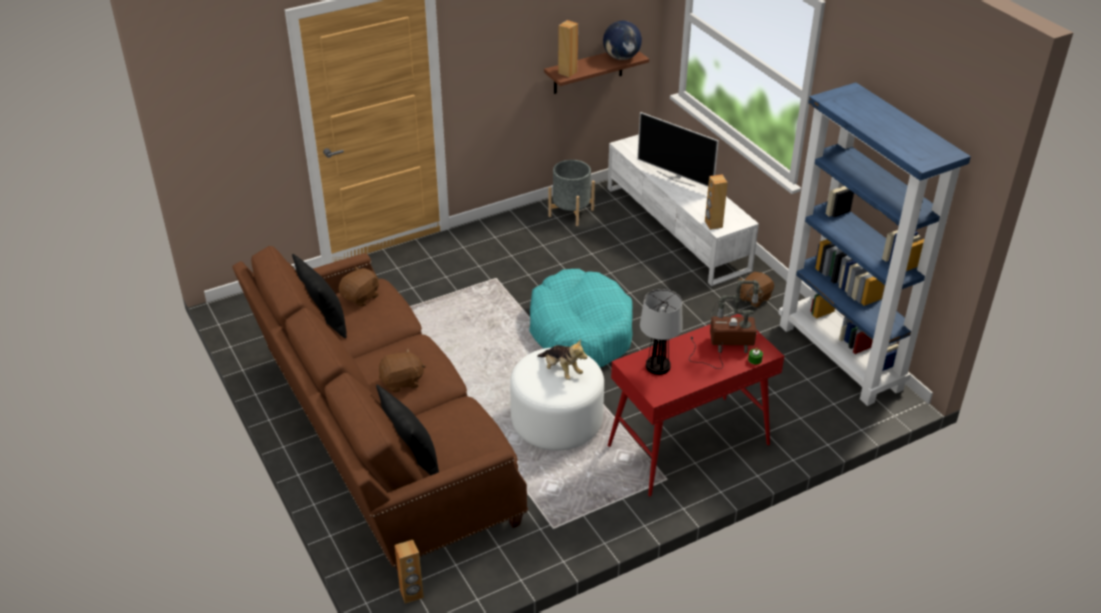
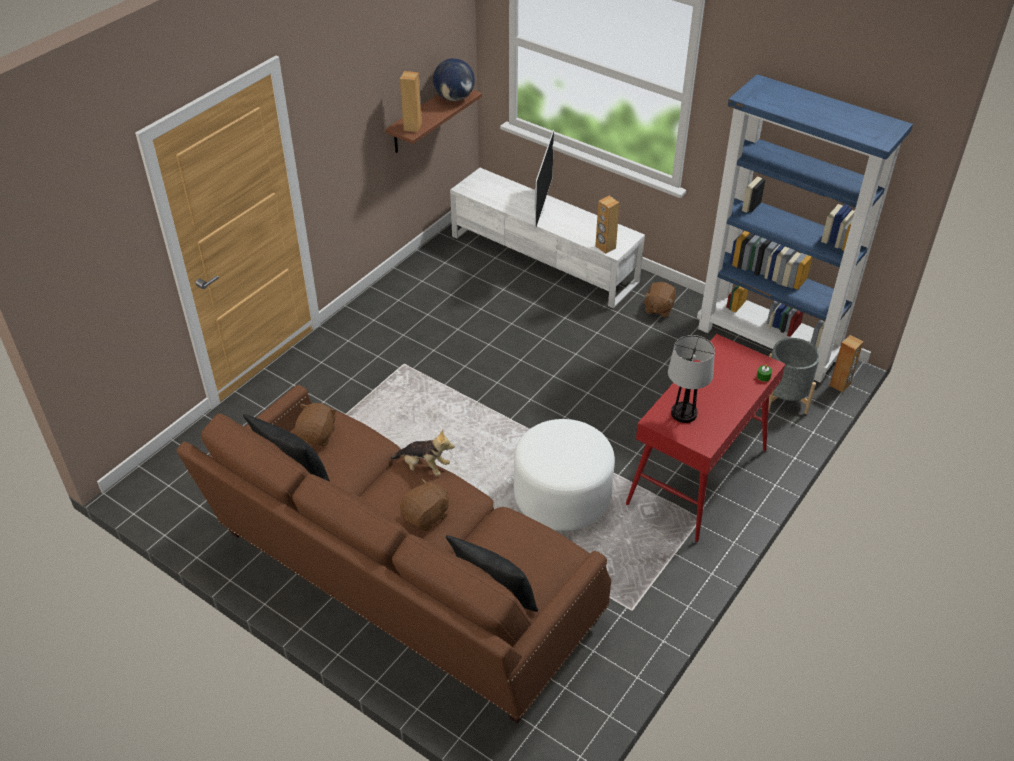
camera: 25 degrees left, 5 degrees up
brown speaker [394,540,424,604] -> brown speaker moved to [829,335,864,392]
turquoise dog bed [529,269,633,367] -> none
plush toy [537,339,588,380] -> plush toy moved to [390,429,455,476]
grey planter [548,160,595,226] -> grey planter moved to [768,338,820,414]
television [637,112,719,187] -> television turned 90 degrees counterclockwise [535,130,554,231]
table lamp [689,280,764,369] -> none

